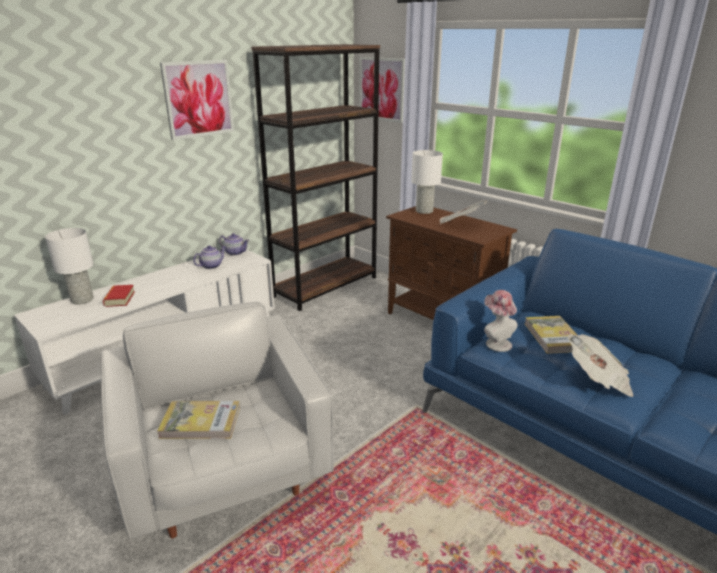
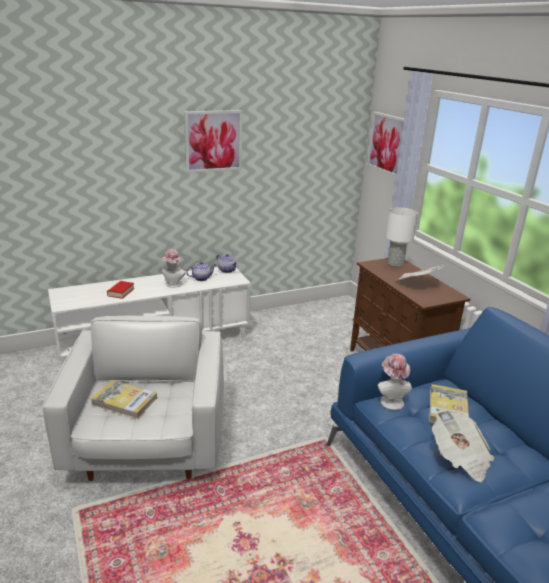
camera: 20 degrees right, 0 degrees up
white table lamp [45,228,94,305] -> none
brown bookcase [251,44,380,311] -> none
none -> hat [162,249,185,288]

